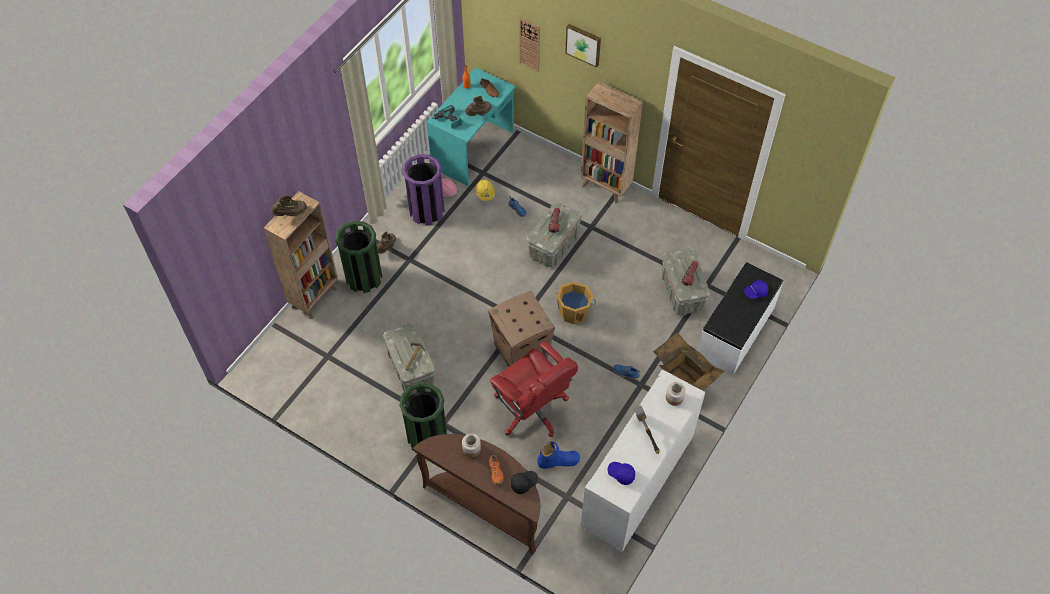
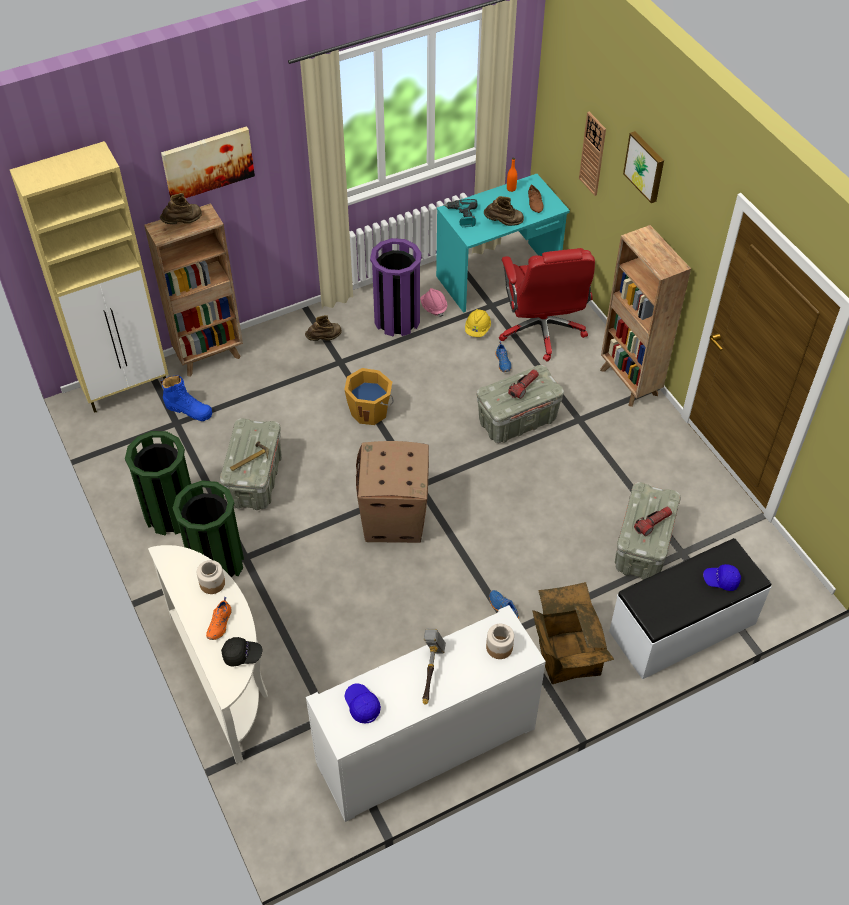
camera: 30 degrees right, 5 degrees down
brown boot [271,195,307,216] -> brown boot turned 45 degrees counterclockwise [160,193,202,224]
green trash can [335,221,382,293] -> green trash can moved to [125,431,192,535]
brown console table [413,434,540,555] -> white console table [148,545,268,763]
red office chair [490,341,578,437] -> red office chair moved to [499,248,595,362]
blue boot [537,442,580,469] -> blue boot moved to [161,375,212,421]
orange bucket [555,282,596,324] -> orange bucket moved to [344,368,394,425]
none -> beige cabinet [10,141,169,413]
none -> picture [161,126,255,198]

